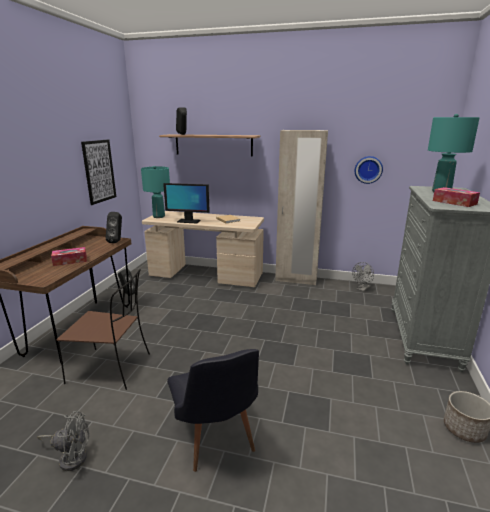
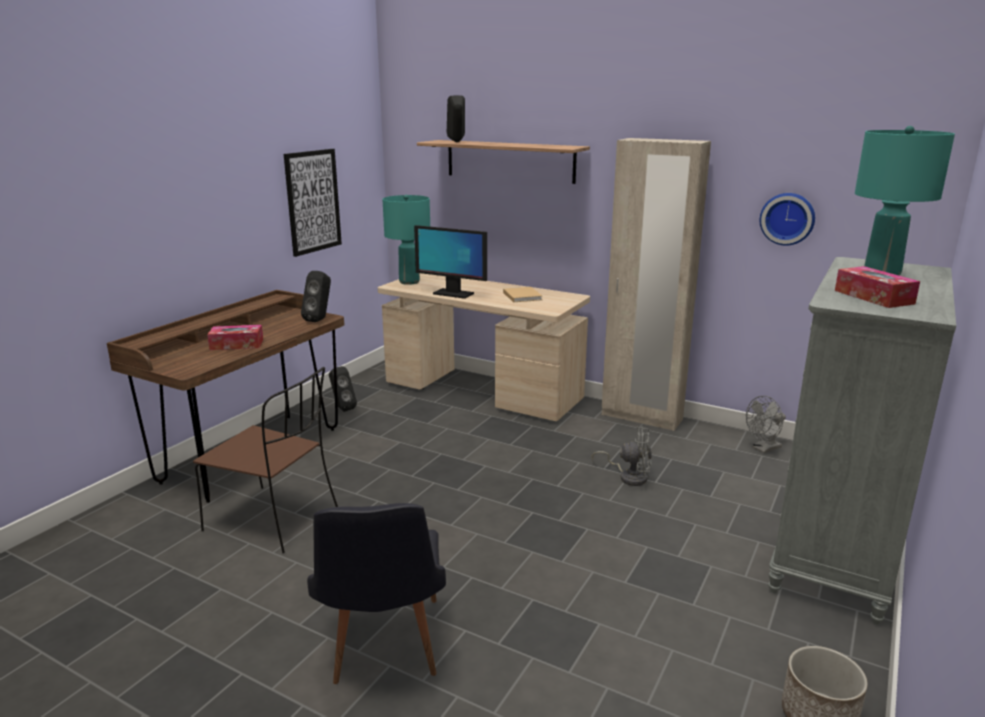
camera: 15 degrees right, 0 degrees up
grey fan [37,411,89,471] -> grey fan moved to [592,427,652,486]

